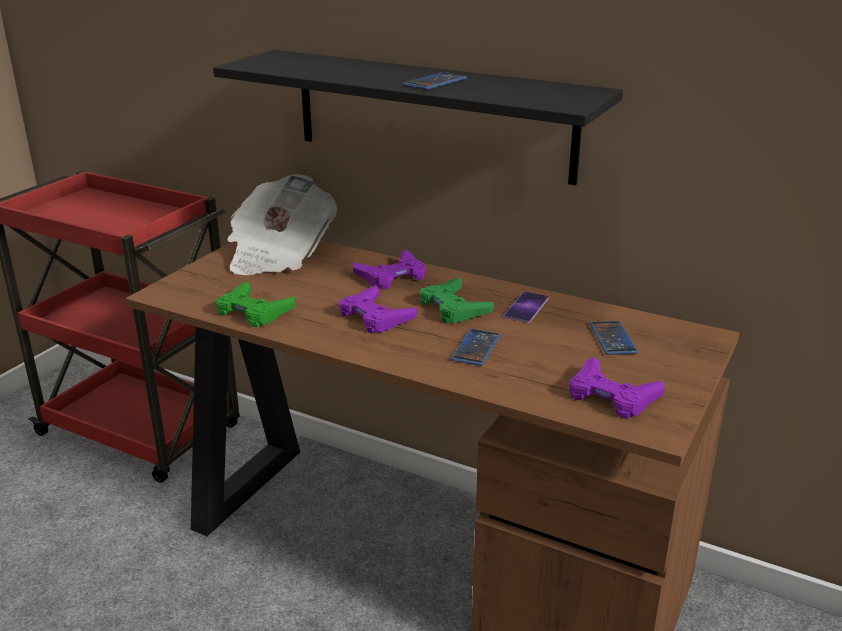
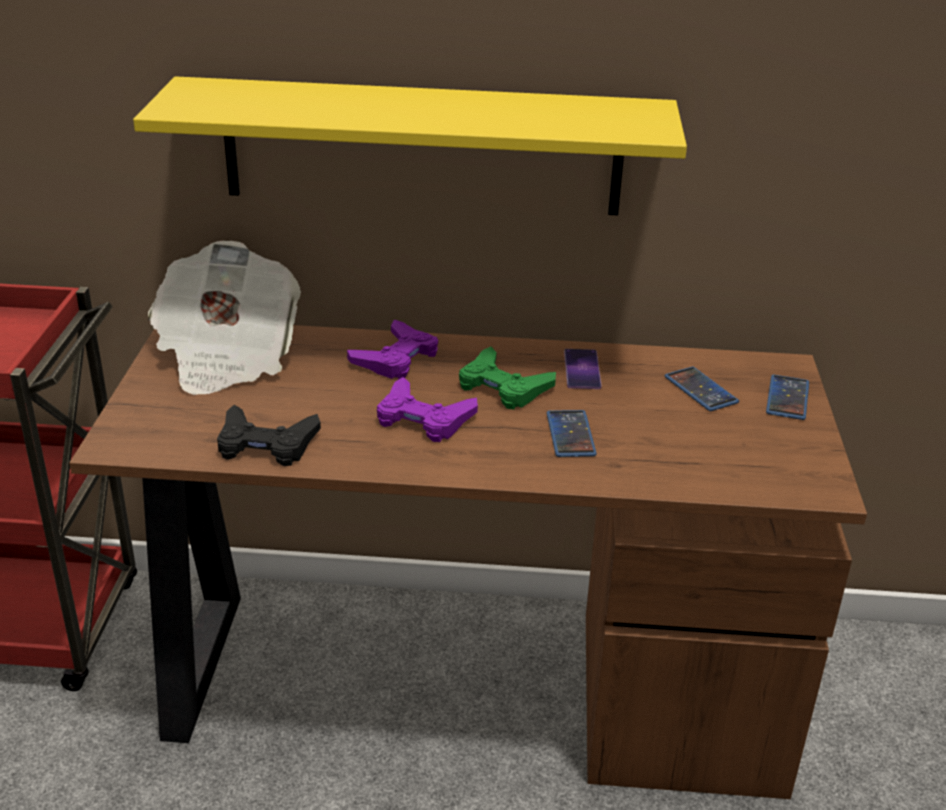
camera: 25 degrees left, 5 degrees up
black shelf [213,50,623,185] -> yellow shelf [133,76,687,216]
green game controller [215,281,296,327] -> black game controller [217,405,321,466]
phone [403,72,467,90] -> phone moved to [766,375,809,420]
purple game controller [570,357,665,419] -> none

